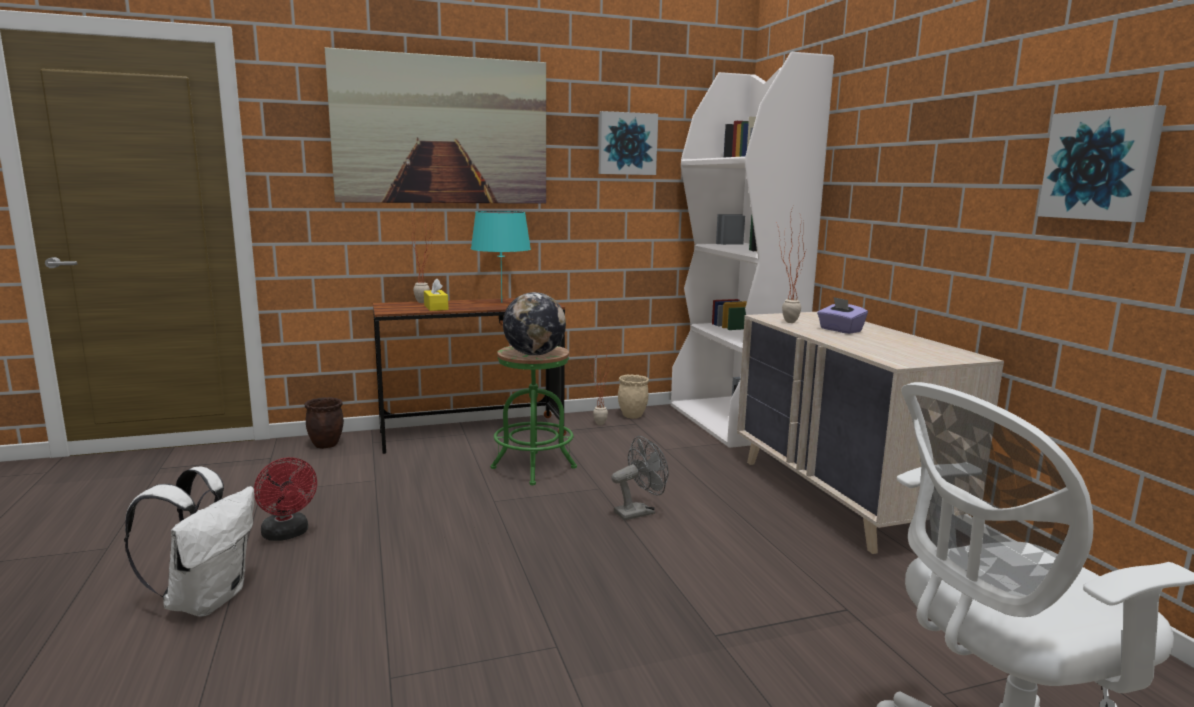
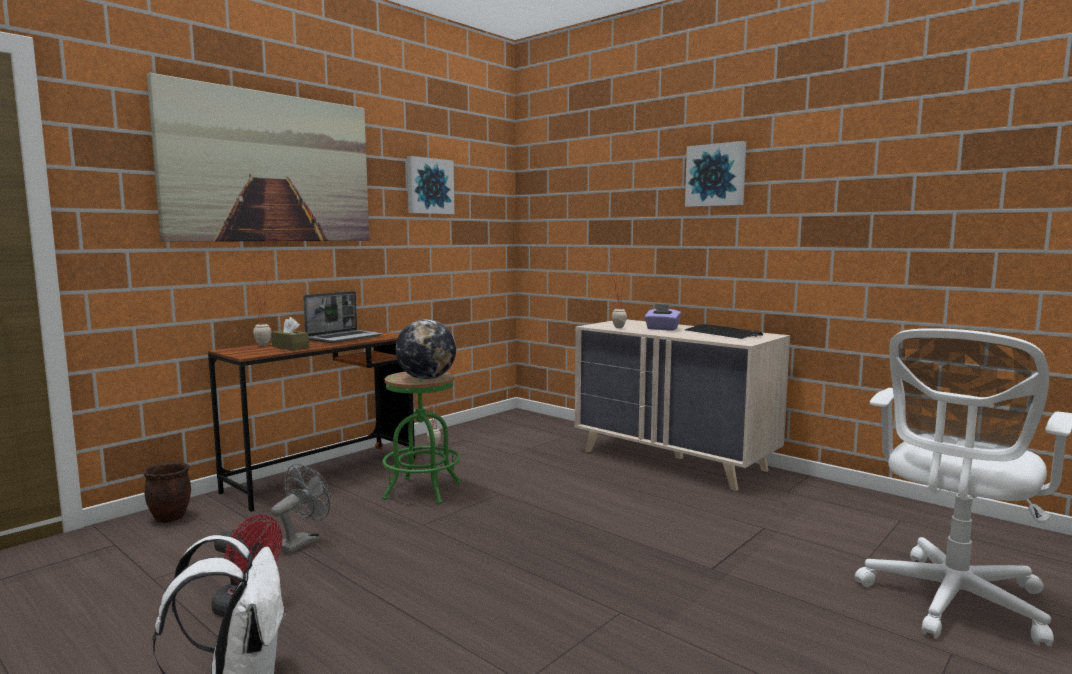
camera: 30 degrees left, 5 degrees down
yellow tissue box [424,278,449,311] -> brown tissue box [271,317,309,351]
turquoise table lamp [471,211,531,303] -> laptop [303,291,383,343]
grey fan [611,436,669,520] -> grey fan moved to [271,464,331,553]
beige planter [618,374,649,419] -> none
white bookcase [671,52,834,448] -> none
picture [1038,105,1166,222] -> picture moved to [685,141,746,207]
none -> keyboard [685,324,763,339]

